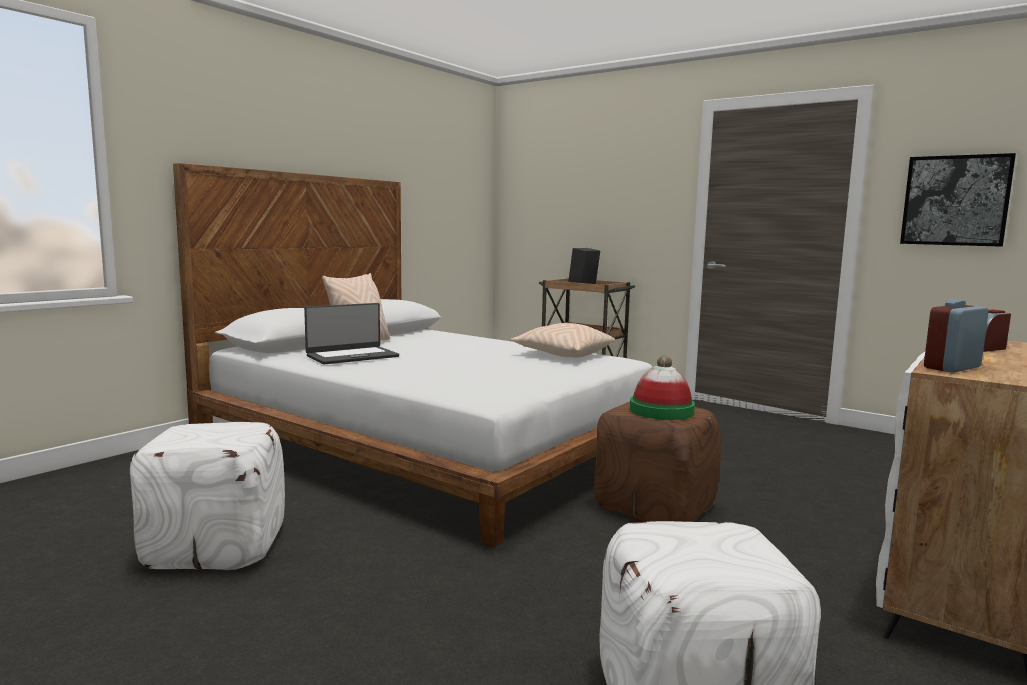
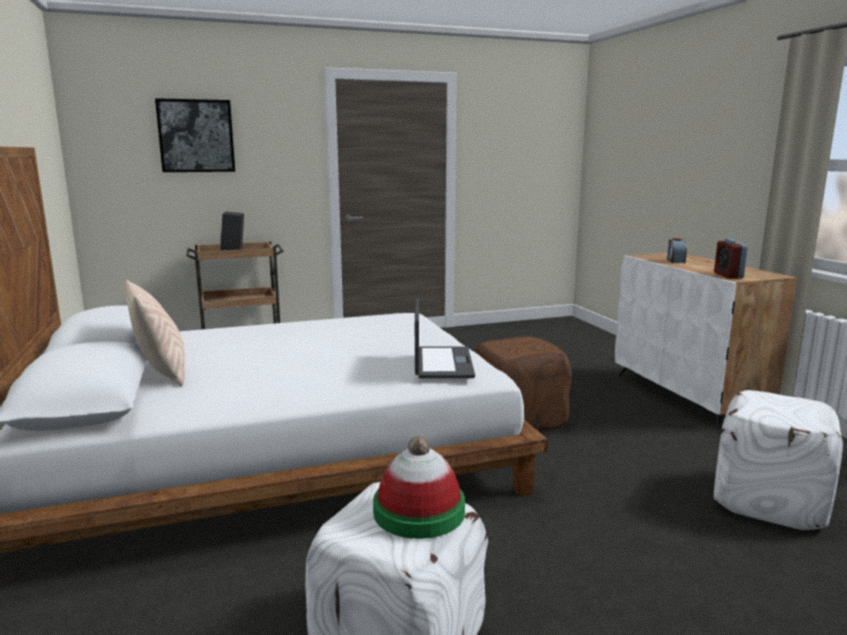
camera: 55 degrees left, 5 degrees up
laptop [304,303,399,364] -> laptop moved to [415,299,475,378]
beige pillow [510,323,615,358] -> none
hat [630,355,695,420] -> hat moved to [373,436,465,539]
picture [900,153,1016,247] -> picture moved to [155,98,235,172]

